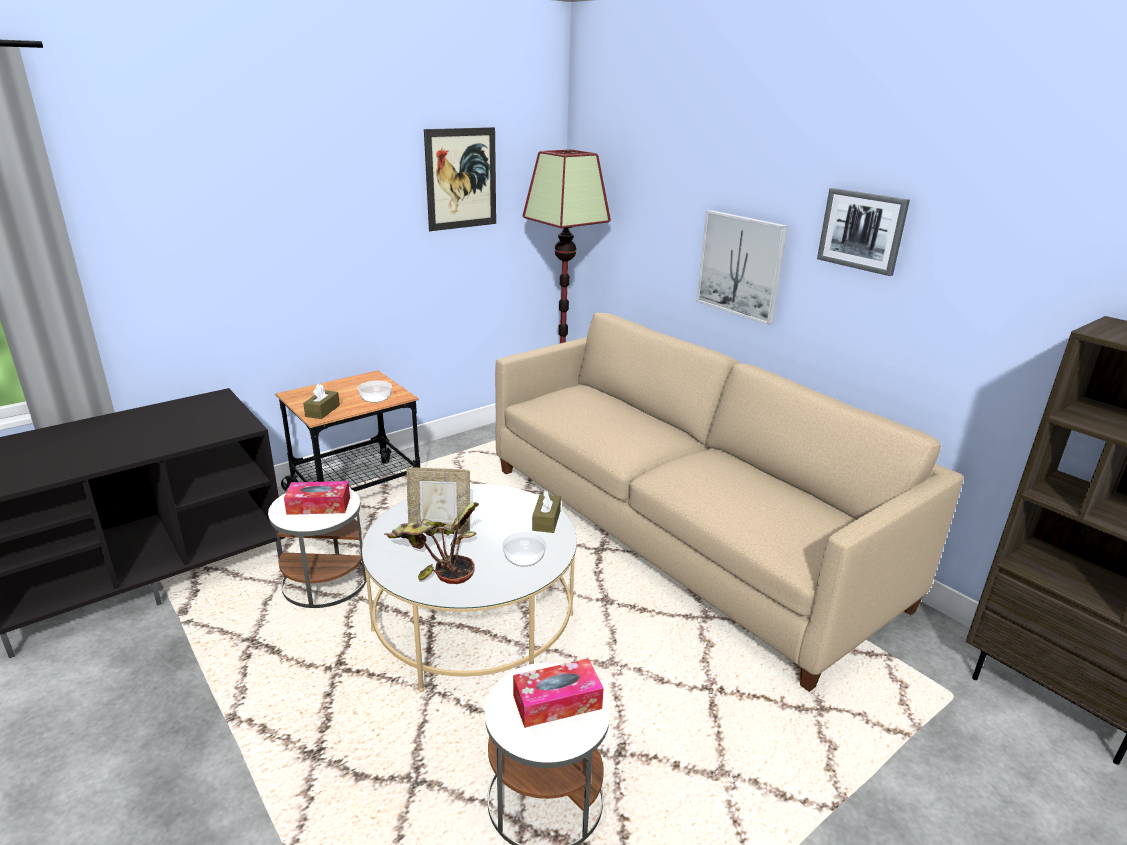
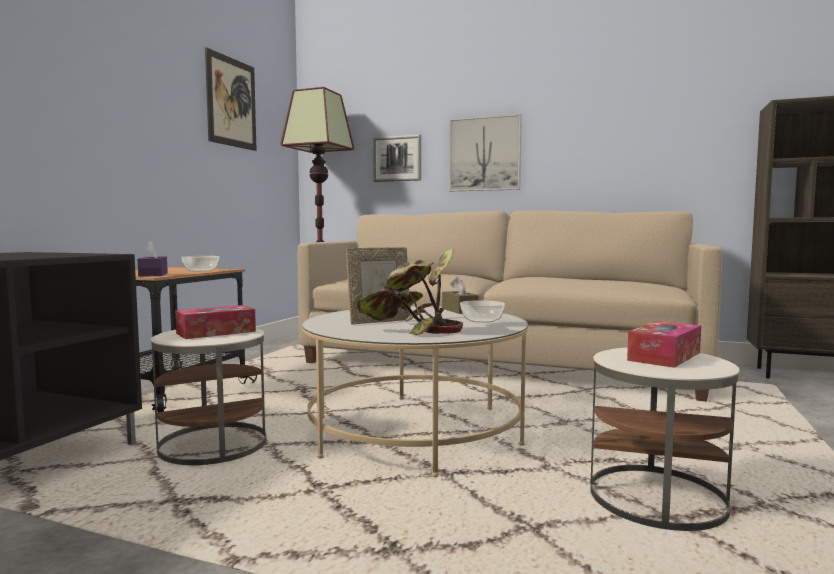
camera: 30 degrees left, 20 degrees down
brown tissue box [303,383,340,419] -> purple tissue box [137,241,168,277]
picture [817,188,910,276] -> picture moved to [373,134,421,182]

